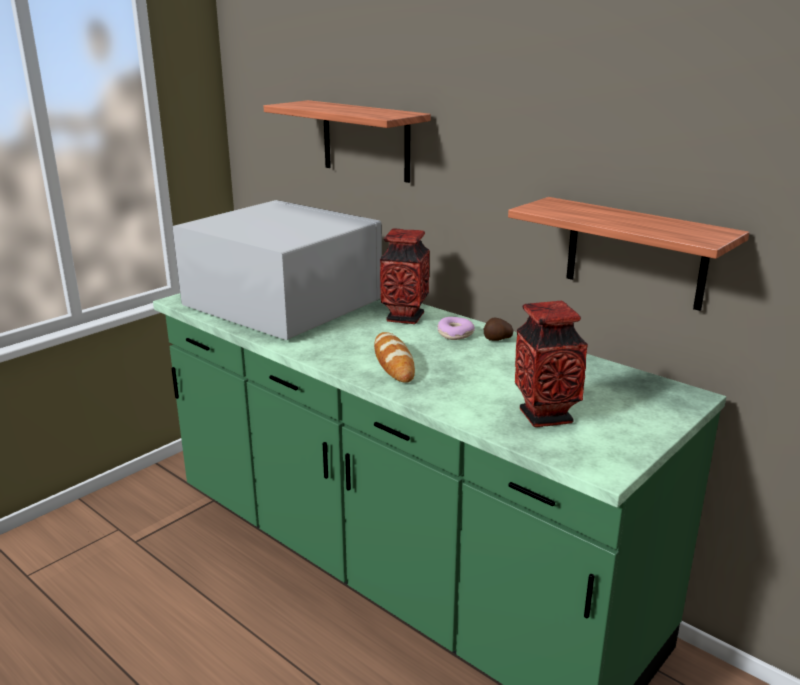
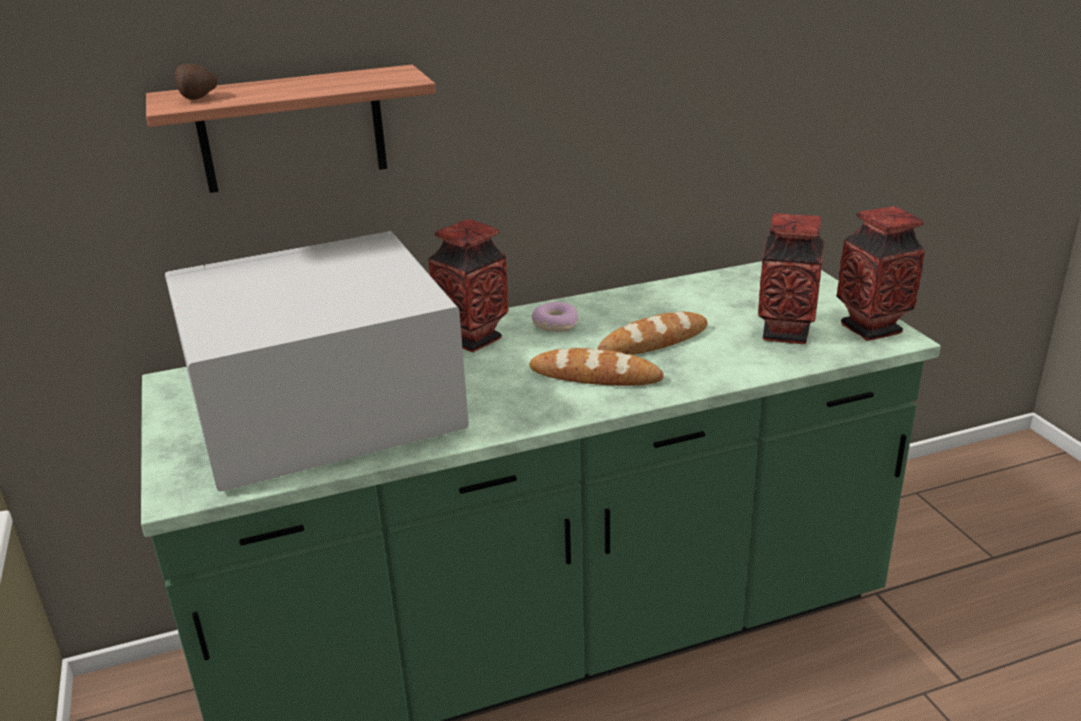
camera: 60 degrees left, 5 degrees up
potato [484,318,514,341] -> potato moved to [175,64,217,100]
shelf [508,197,749,311] -> none
none -> bread [597,311,707,355]
none -> vase [836,206,925,341]

